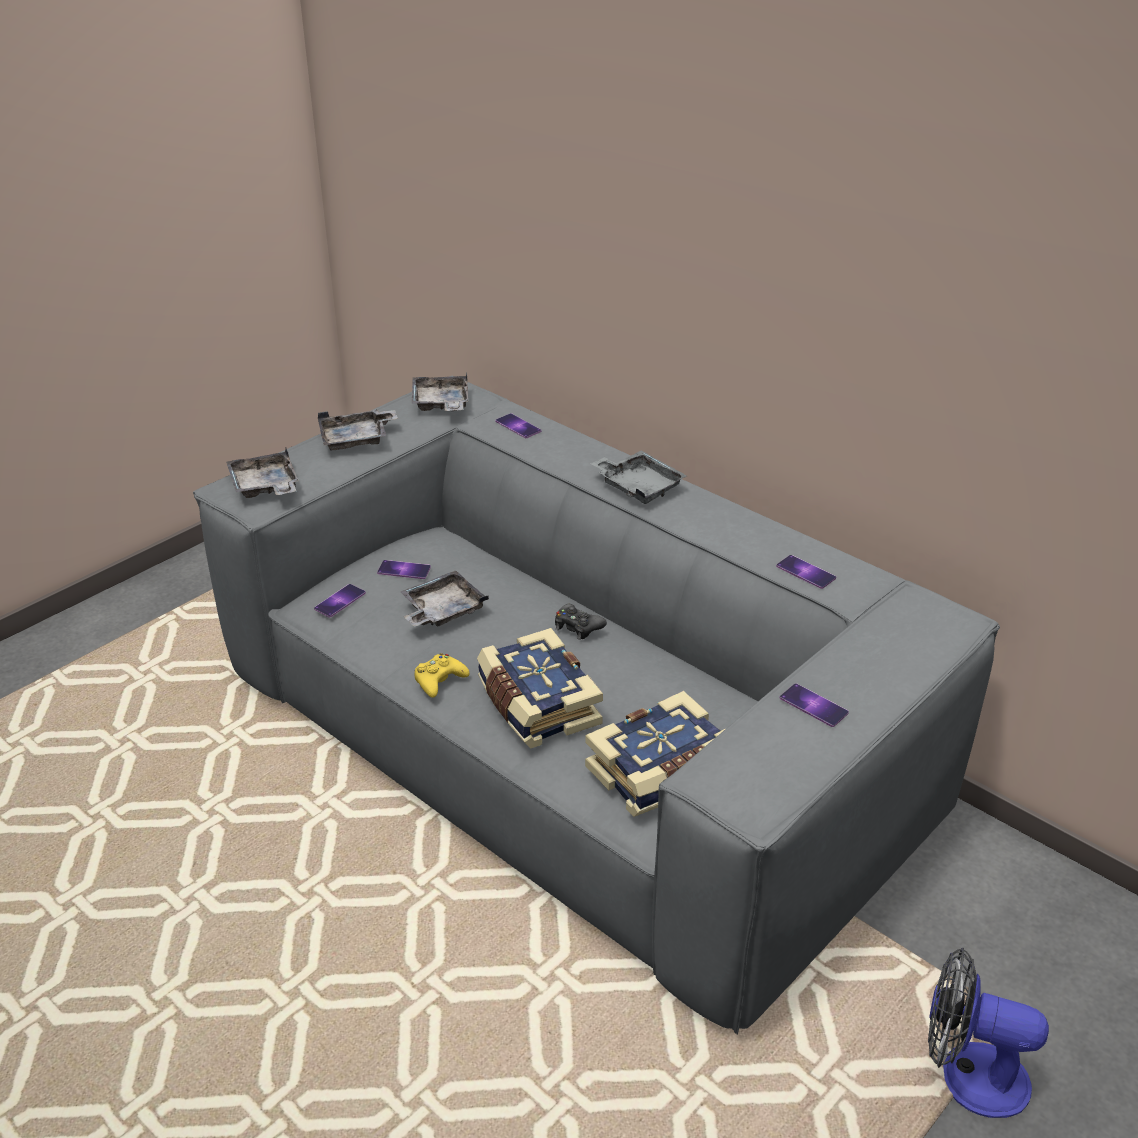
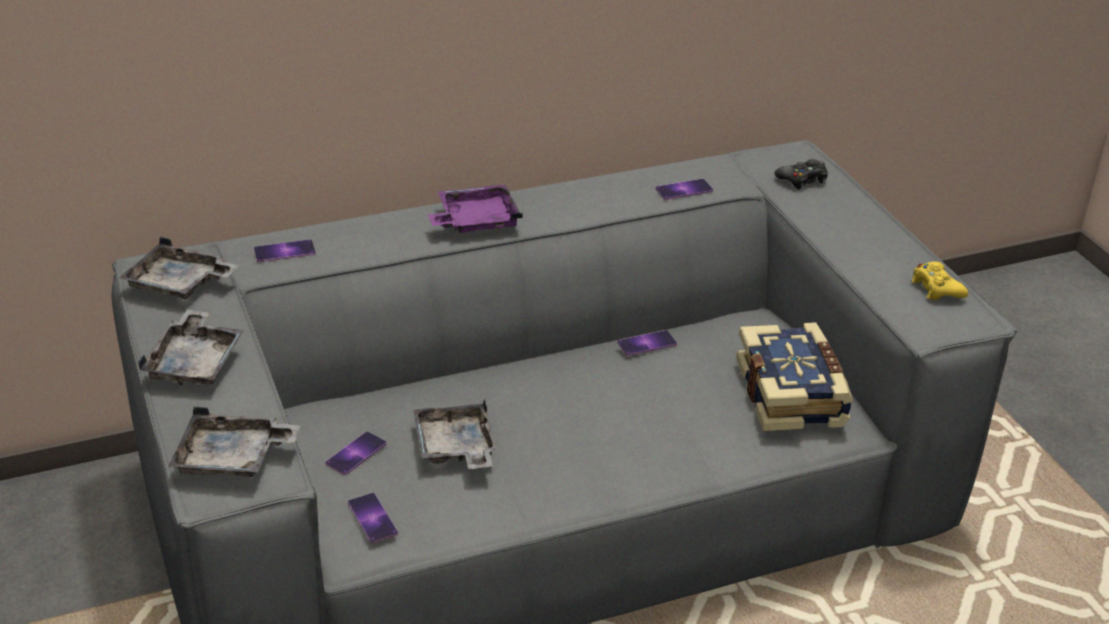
camera: 65 degrees left, 0 degrees up
yellow game controller [414,653,470,698] -> yellow game controller moved to [911,261,968,300]
book [477,628,603,749] -> none
black game controller [555,604,607,640] -> black game controller moved to [775,159,828,190]
grey tray [590,450,687,504] -> purple tray [428,184,523,233]
phone [779,683,849,727] -> phone moved to [617,330,677,356]
fan [928,948,1049,1118] -> none

